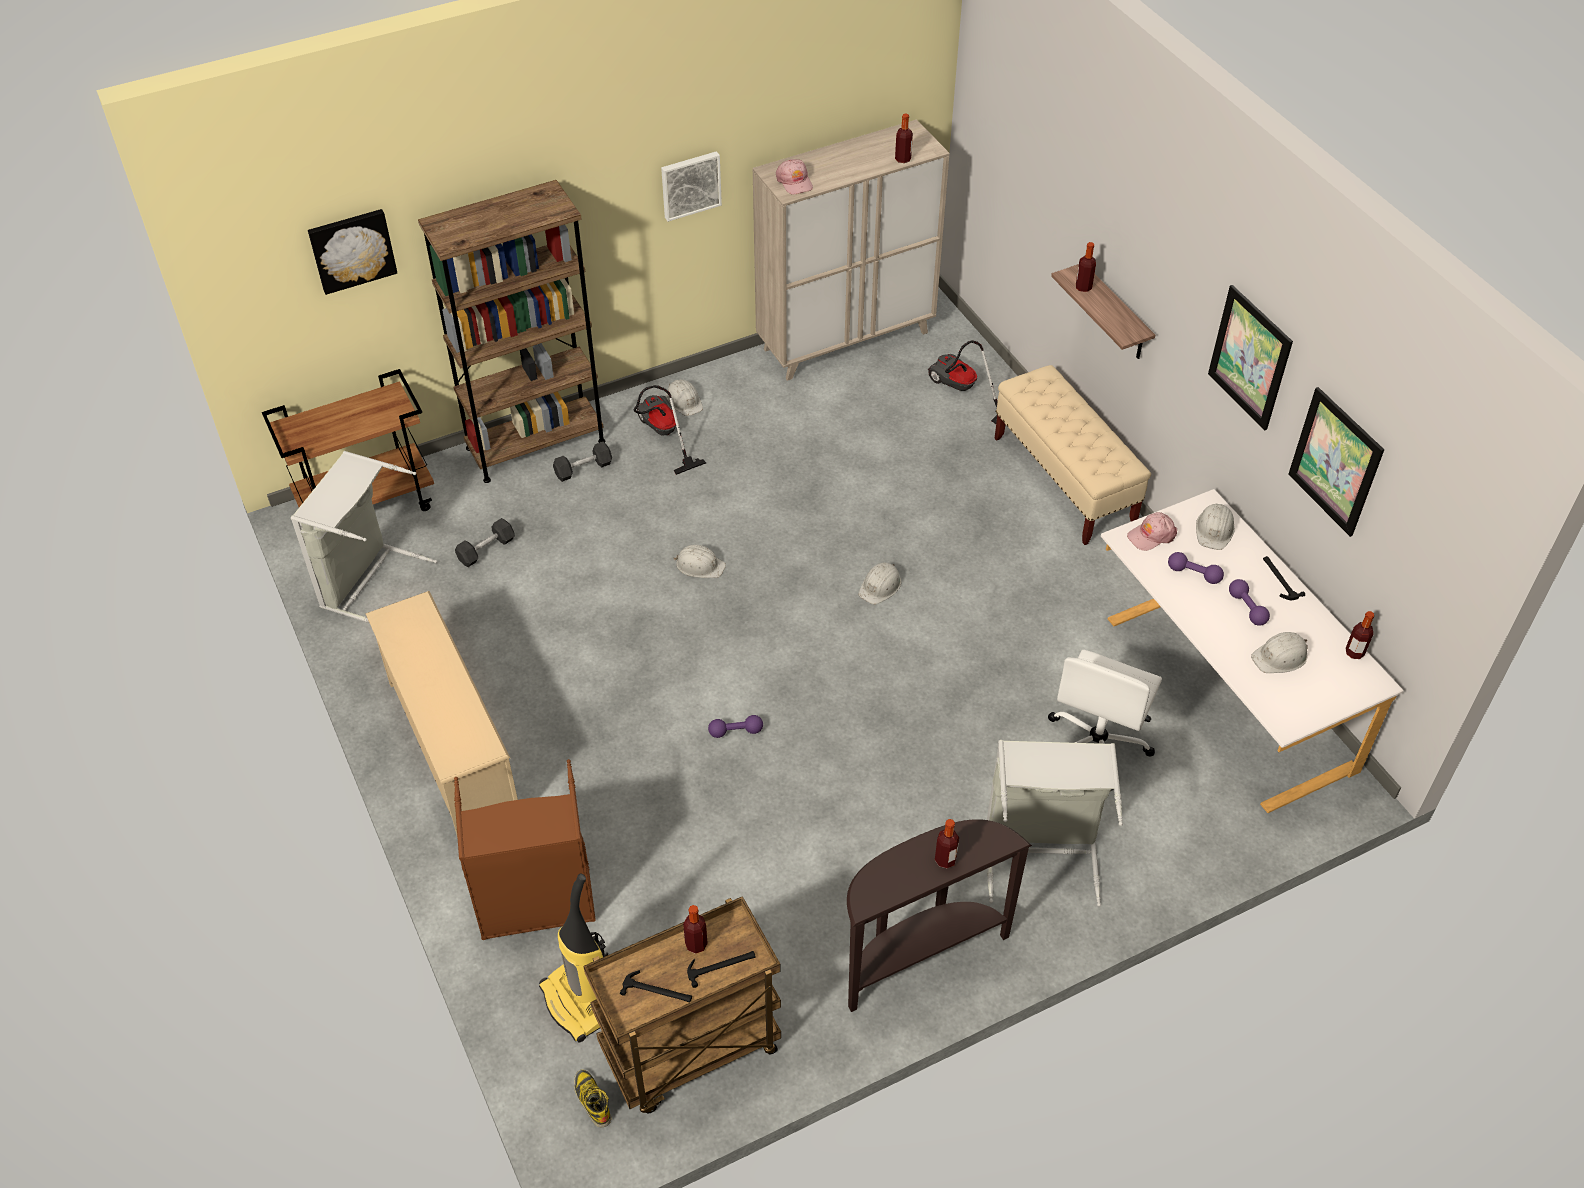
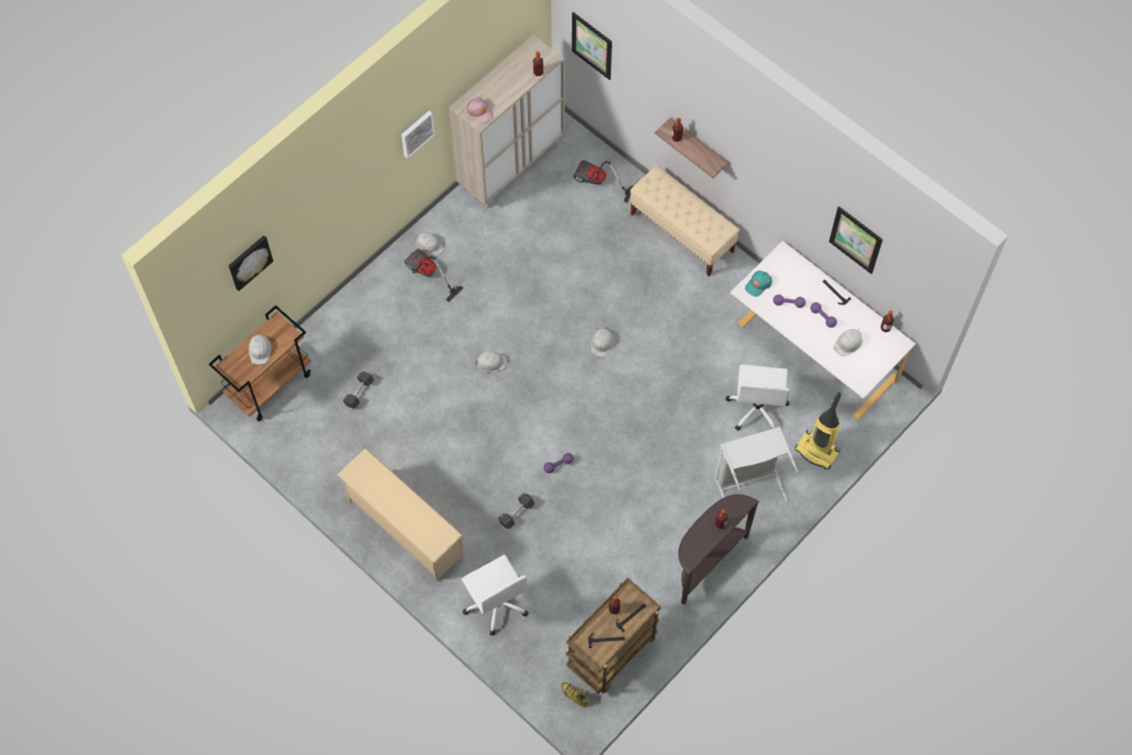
camera: 20 degrees left, 15 degrees up
grey laundry basket [291,451,437,624] -> none
brown bookcase [418,180,605,483] -> none
brown laundry basket [454,759,596,940] -> white office chair [461,555,528,635]
vacuum cleaner [539,873,608,1043] -> vacuum cleaner moved to [795,392,842,470]
black dumbbell [553,442,612,482] -> black dumbbell moved to [498,493,535,529]
pink cap [1127,512,1177,551] -> turquoise cap [745,271,772,297]
white hard hat [1196,504,1235,550] -> white hard hat moved to [249,333,272,365]
picture [1208,285,1293,430] -> picture moved to [572,12,612,80]

